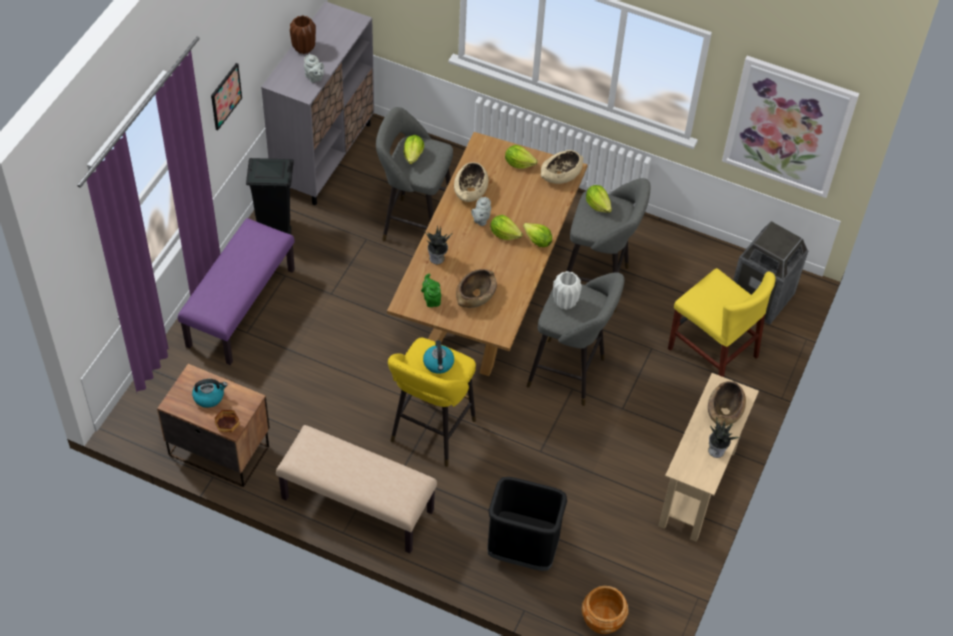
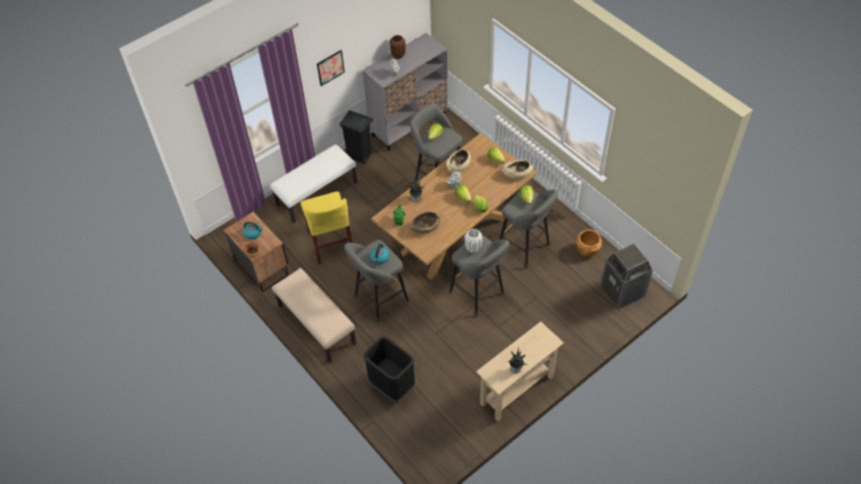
camera: 30 degrees right, 0 degrees up
purple bench [178,218,295,365] -> white bench [270,144,357,223]
yellow stool [388,338,476,467] -> grey stool [344,240,409,322]
brown planter [582,586,629,634] -> brown planter moved to [576,229,602,258]
yellow chair [668,268,776,377] -> yellow chair moved to [301,191,352,264]
brown bowl [708,381,746,426] -> none
picture [722,56,859,198] -> none

